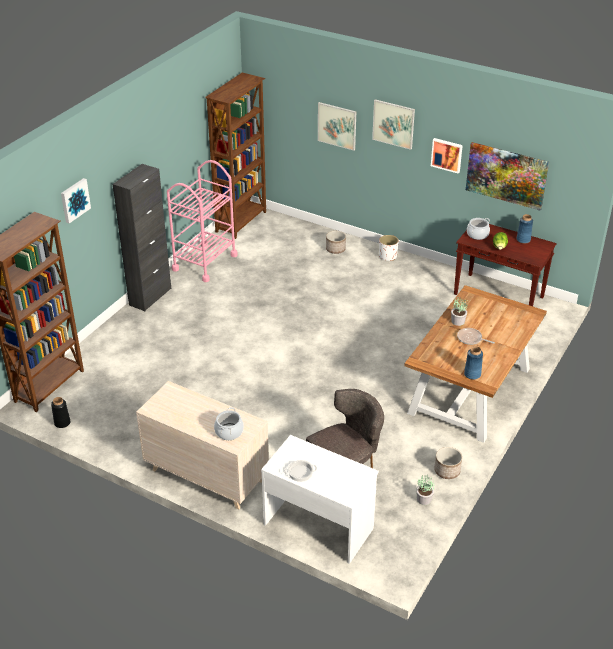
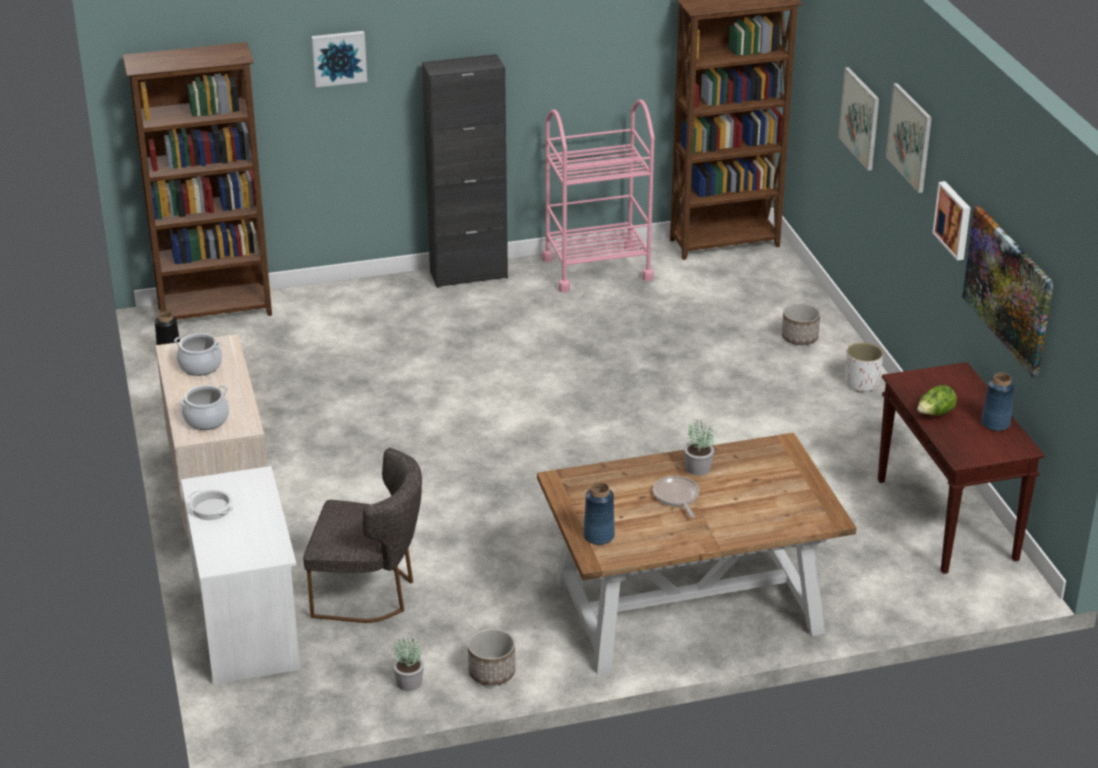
camera: 45 degrees right, 5 degrees down
cooking pot [467,218,490,240] -> cooking pot moved to [174,333,222,376]

